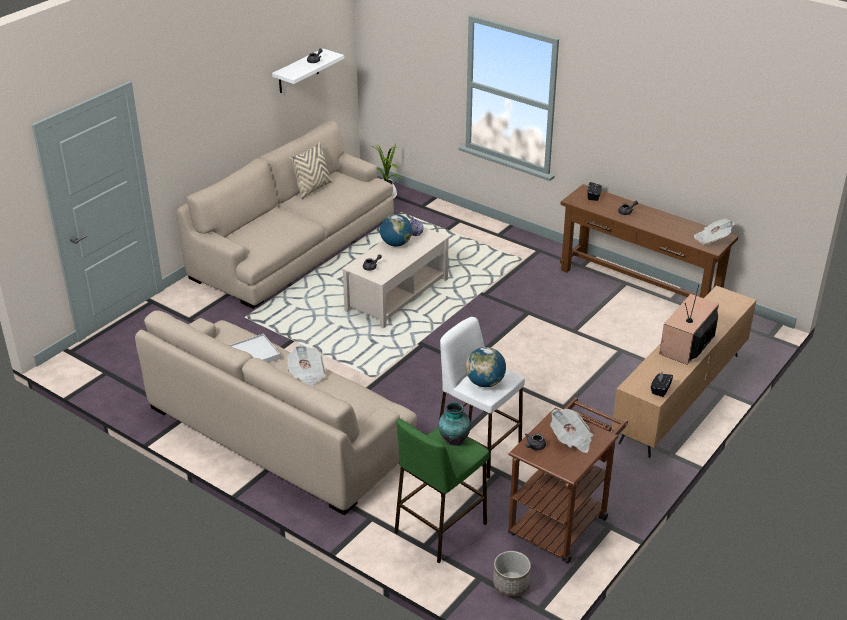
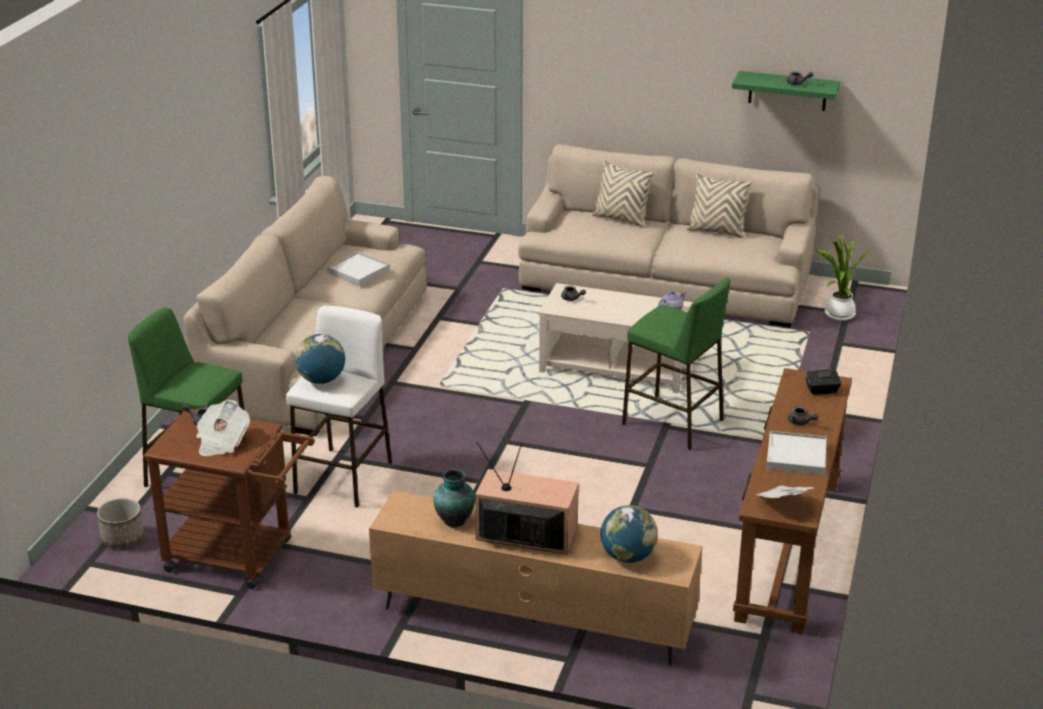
camera: 70 degrees right, 5 degrees down
white shelf [272,49,344,93] -> green shelf [732,71,840,111]
newspaper [287,345,326,386] -> none
globe [380,214,412,247] -> globe moved to [601,505,658,563]
vase [439,402,471,446] -> vase moved to [434,469,475,527]
black tissue box [651,372,673,397] -> none
none -> beige pillow [593,160,654,227]
none -> green stool [622,278,731,450]
none -> white tray [766,431,827,475]

